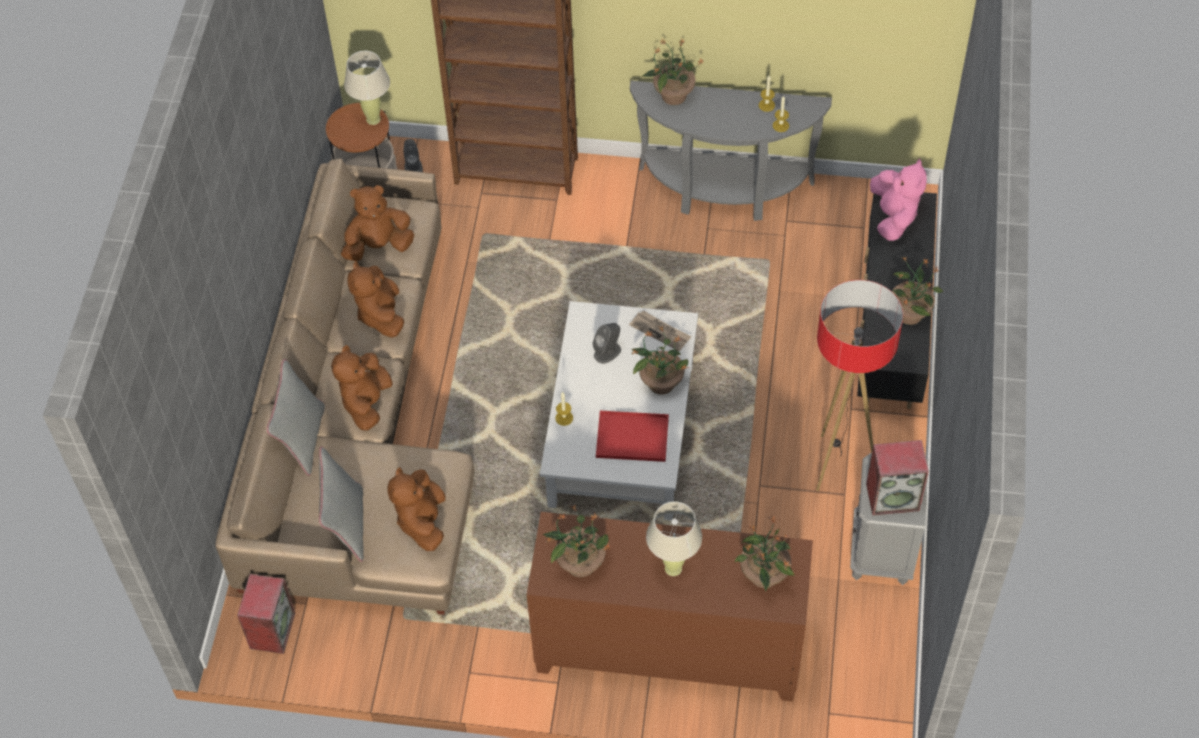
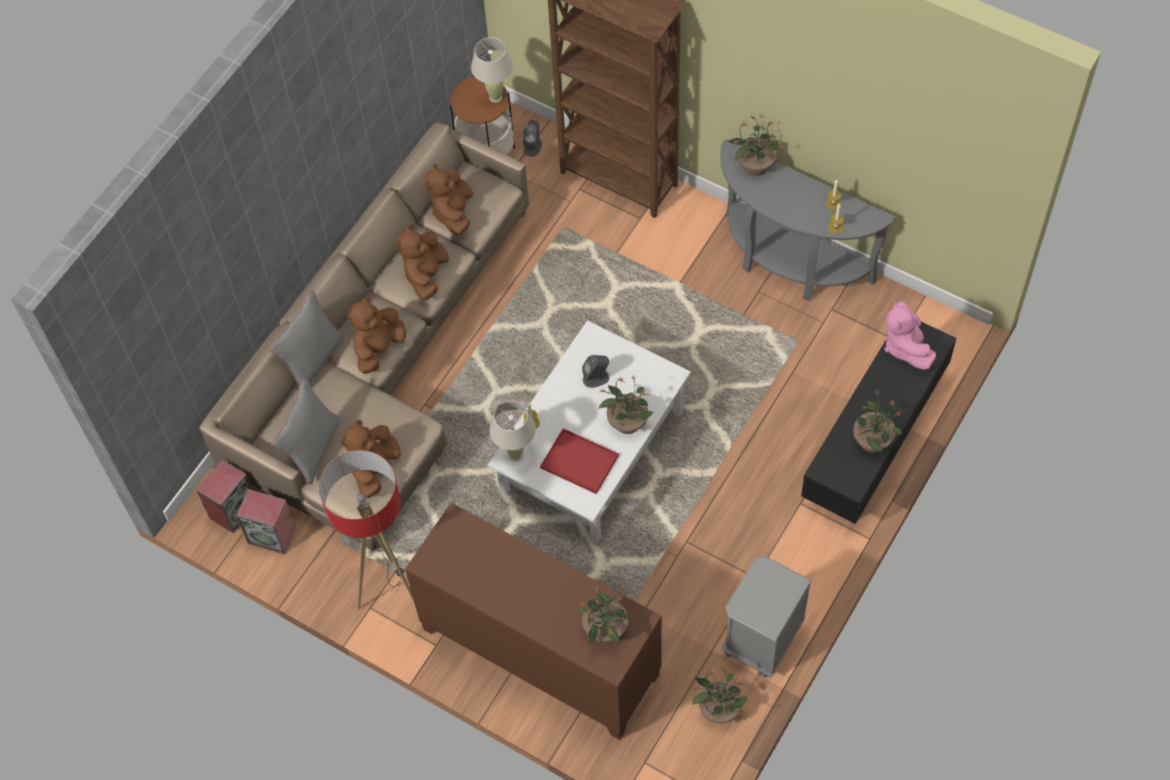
camera: 25 degrees right, 5 degrees up
brown plush toy [341,185,414,261] -> brown plush toy turned 90 degrees counterclockwise [425,163,473,235]
potted plant [543,504,613,577] -> potted plant moved to [692,666,747,724]
newspaper [629,310,691,351] -> none
beige table lamp [646,501,702,576] -> beige table lamp moved to [489,401,536,461]
floor lamp [816,280,903,491] -> floor lamp moved to [319,450,415,609]
speaker [866,440,929,516] -> speaker moved to [236,489,296,554]
pink plush toy [870,158,927,241] -> pink plush toy turned 150 degrees clockwise [885,301,936,370]

